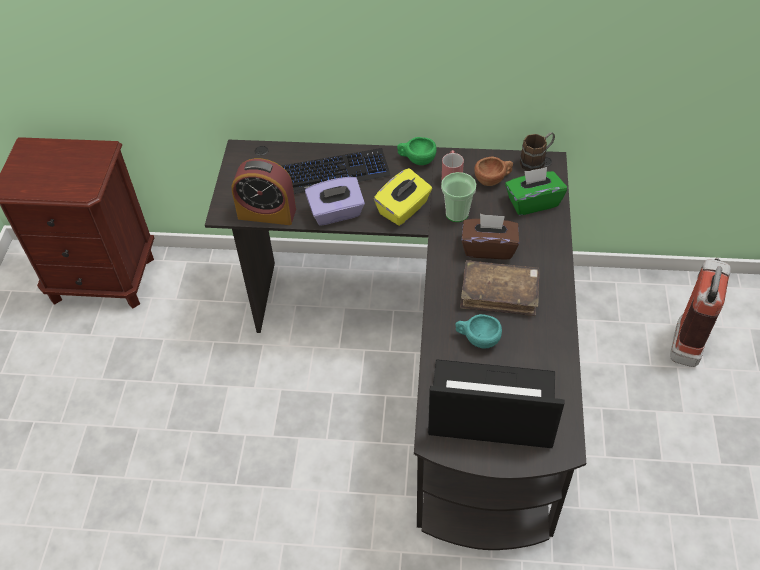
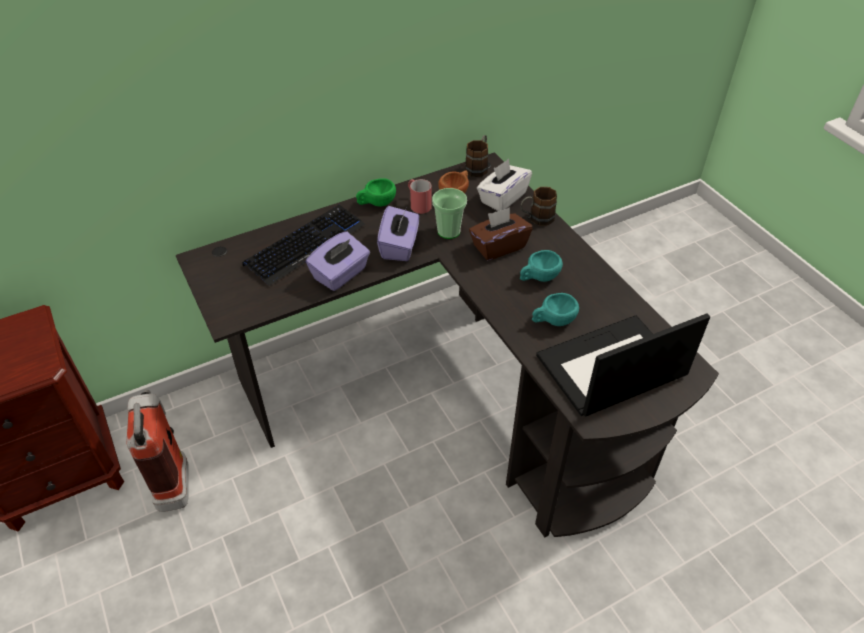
camera: 35 degrees left, 5 degrees down
alarm clock [232,158,296,225] -> none
yellow tissue box [374,168,432,226] -> purple tissue box [377,206,419,261]
brown book [460,260,540,316] -> turquoise cup [520,250,563,282]
green tissue box [505,167,567,215] -> white tissue box [477,159,532,211]
fire extinguisher [670,258,731,367] -> fire extinguisher moved to [127,390,189,512]
none -> brown mug [520,187,557,226]

